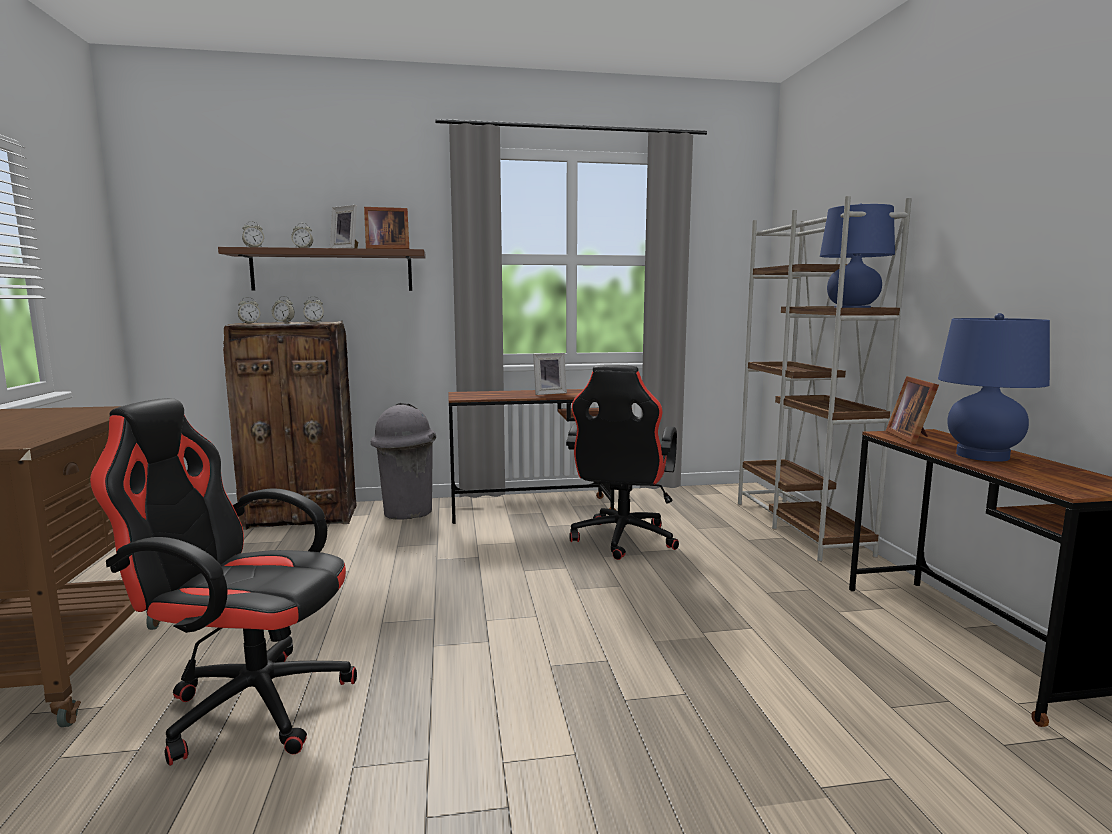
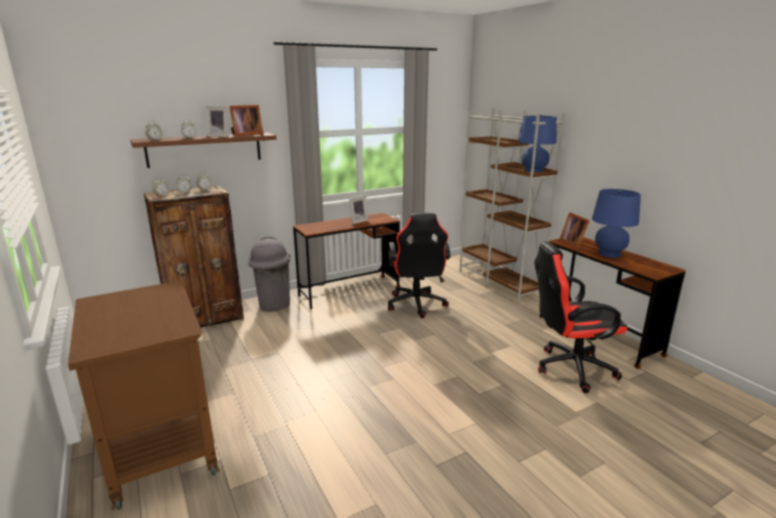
camera: 20 degrees left, 10 degrees up
black office chair [90,398,357,766] -> black office chair moved to [534,242,627,393]

